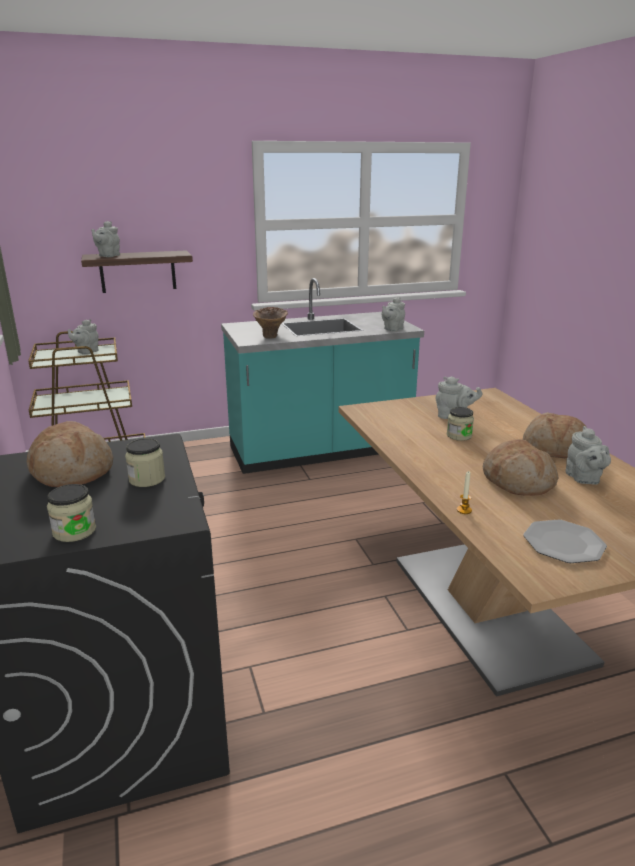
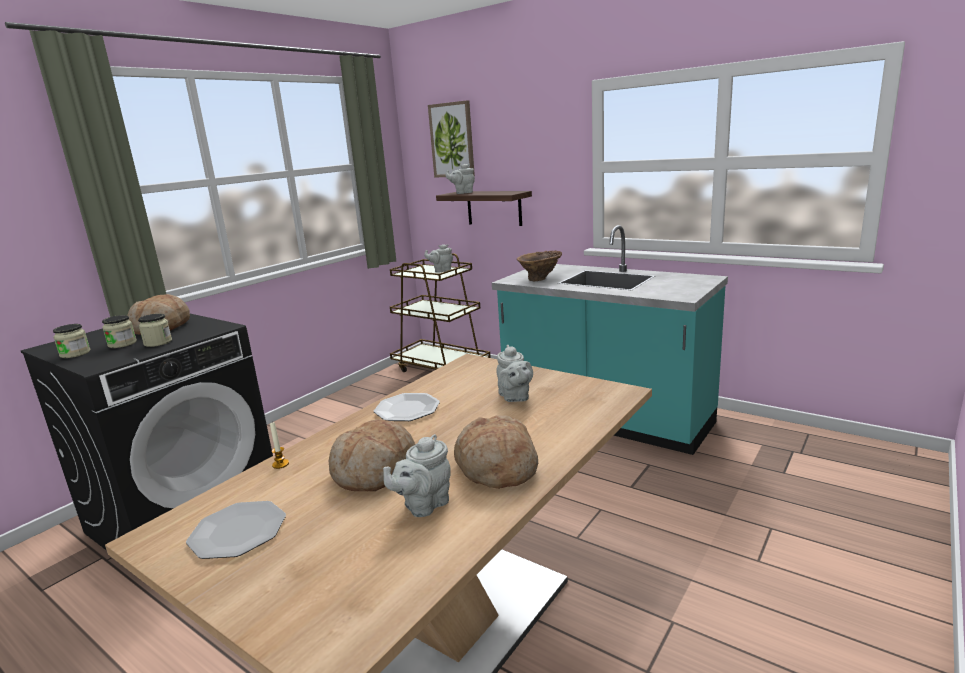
camera: 55 degrees right, 5 degrees down
grey teapot [382,297,405,332] -> none
jar [447,407,474,441] -> jar moved to [102,315,137,348]
none -> plate [374,393,440,421]
none -> picture [428,100,475,178]

